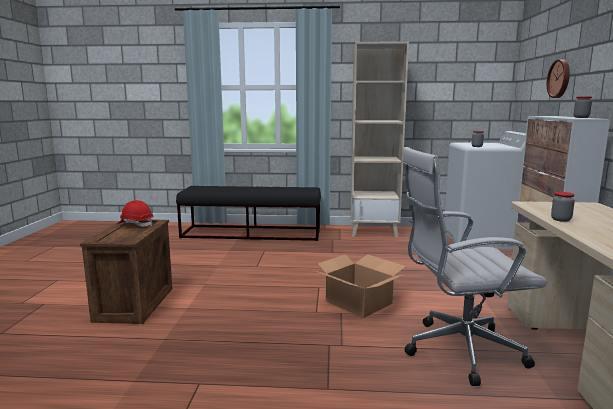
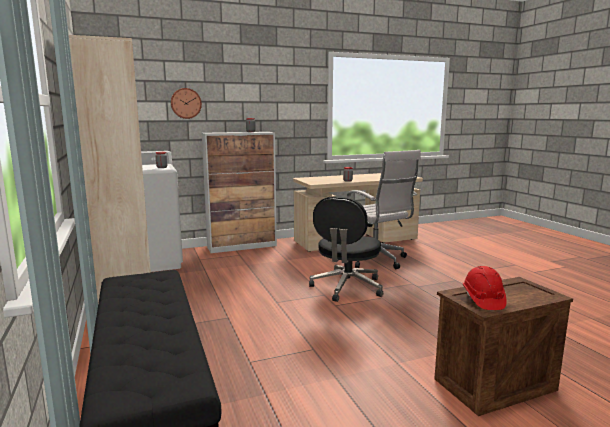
camera: 115 degrees left, 0 degrees up
cardboard box [313,255,406,318] -> black office chair [309,196,383,302]

